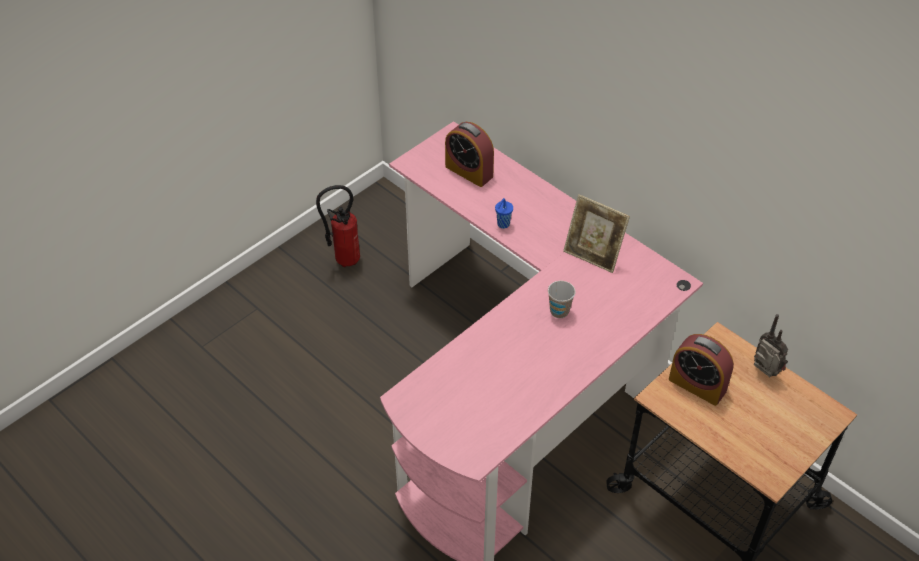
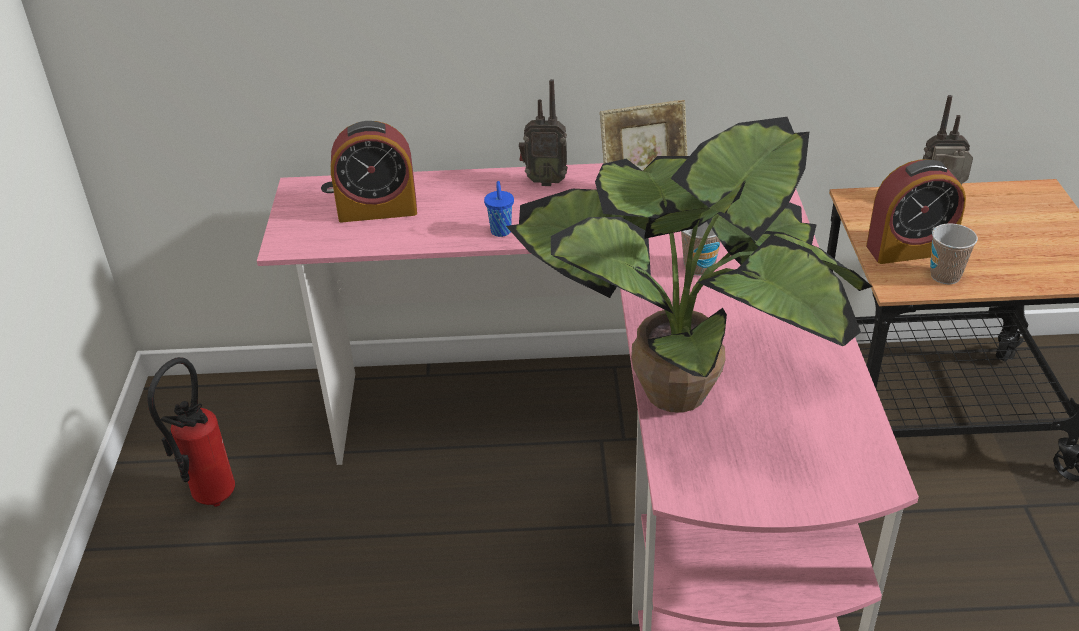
camera: 45 degrees left, 10 degrees down
none -> potted plant [506,117,873,413]
none -> radio [519,79,568,186]
none -> cup [930,223,978,284]

